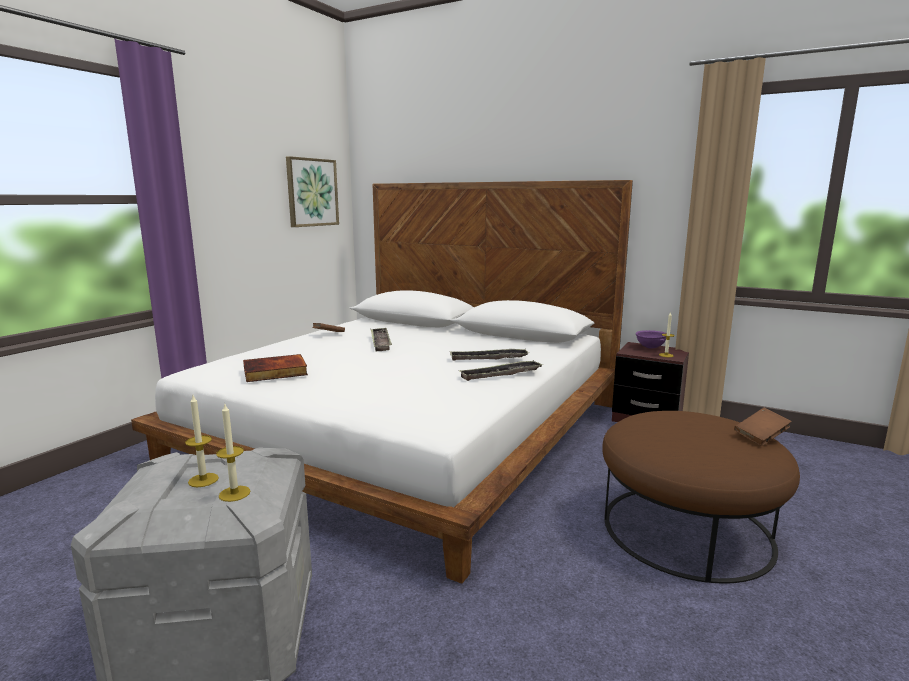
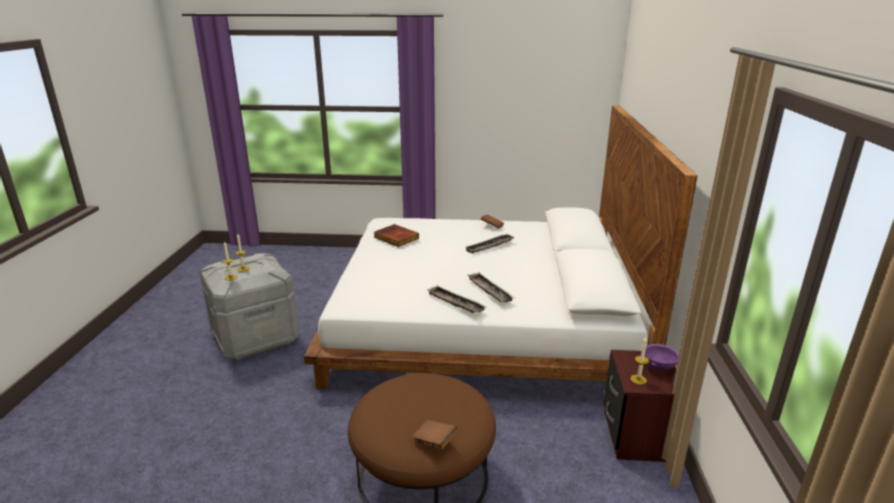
camera: 65 degrees right, 10 degrees up
picture [286,156,339,227] -> none

